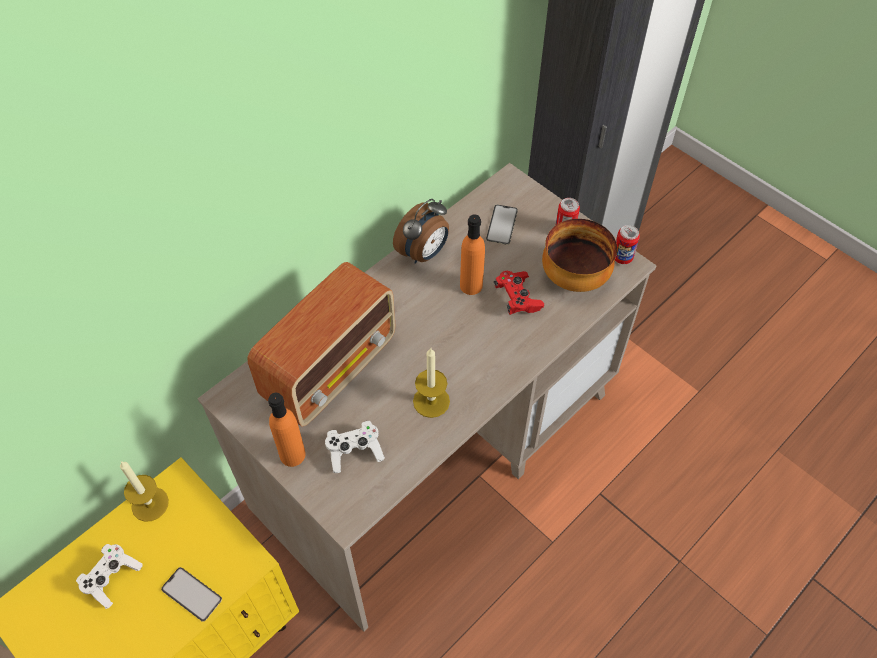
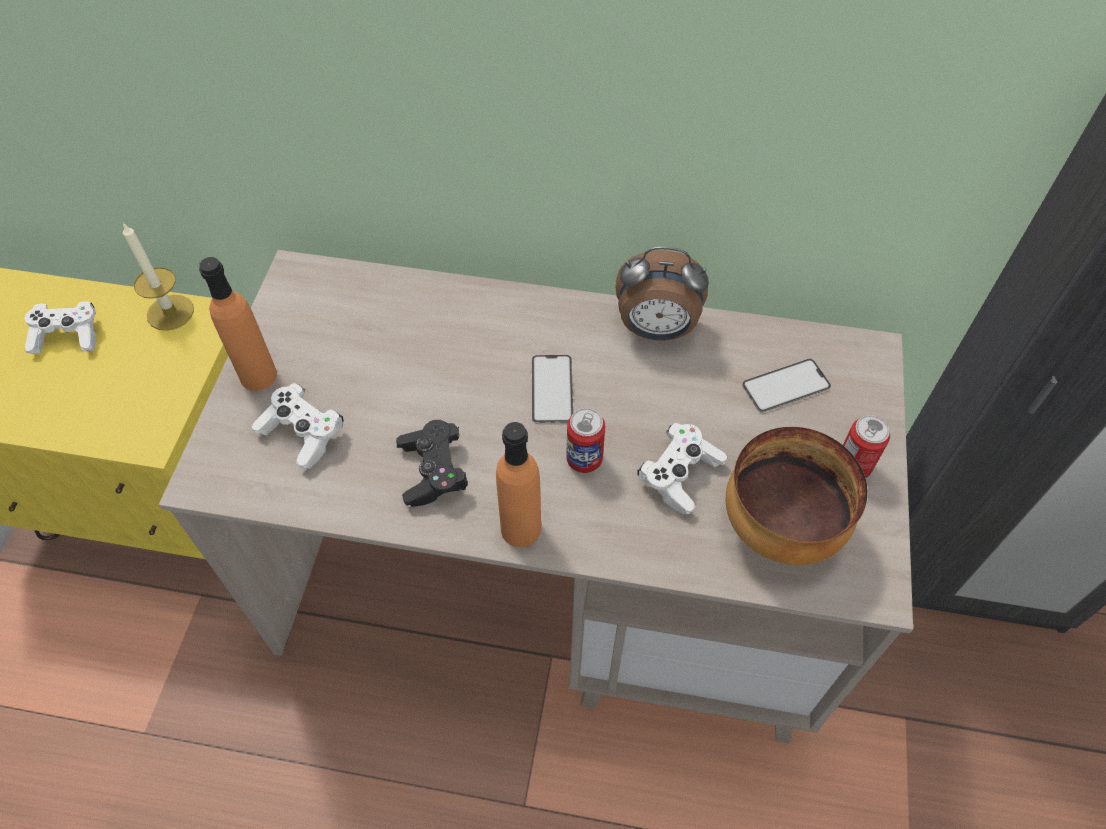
camera: 55 degrees right, 0 degrees up
phone [161,567,222,622] -> phone moved to [532,355,573,423]
radio [247,262,396,427] -> none
candle [413,348,450,418] -> black game controller [396,420,468,507]
orange bottle [460,214,485,295] -> orange bottle moved to [496,422,541,547]
red game controller [494,271,544,315] -> white game controller [637,423,727,515]
can [615,225,640,264] -> can moved to [566,408,605,473]

